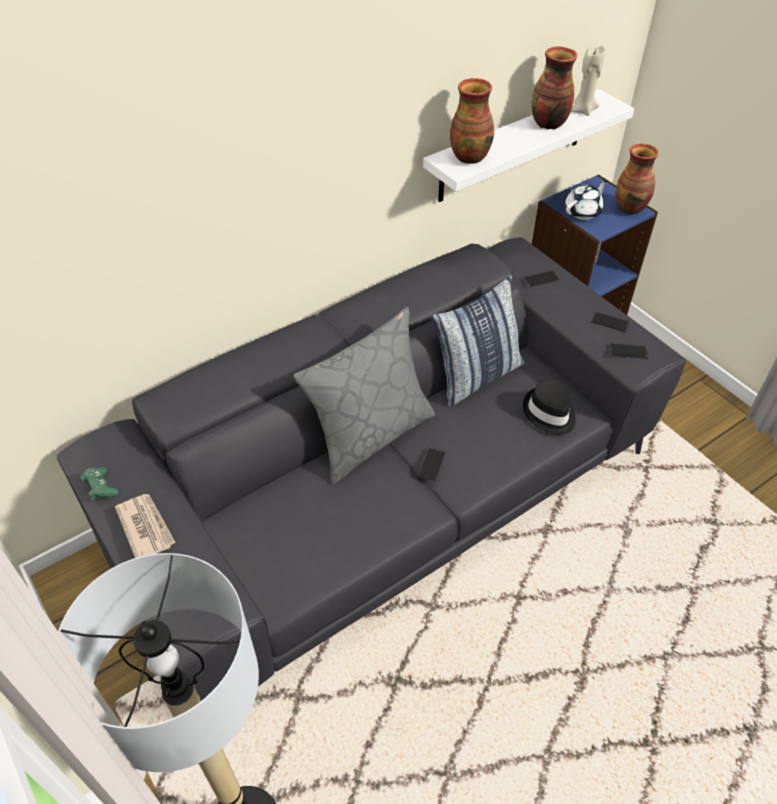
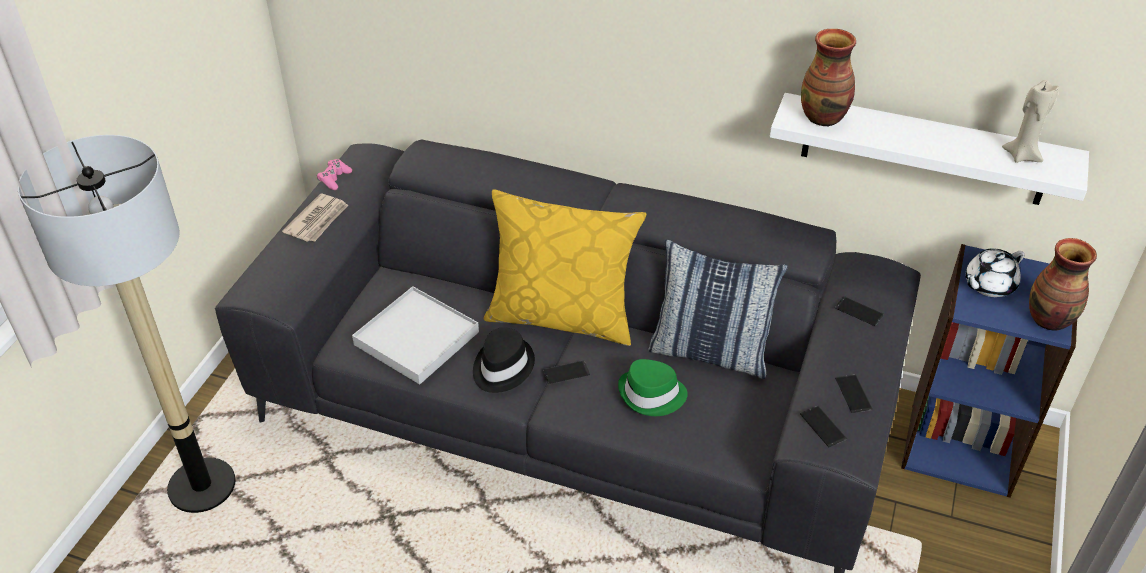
camera: 55 degrees right, 5 degrees down
green game controller [80,467,119,500] -> pink game controller [317,159,352,190]
grey pillow [293,307,435,485] -> yellow pillow [484,190,646,346]
black hat [523,379,576,435] -> black hat moved to [473,328,535,393]
vase [532,47,577,130] -> none
white teapot [565,180,607,220] -> white teapot turned 135 degrees clockwise [965,248,1025,297]
none -> white tray [352,286,479,384]
none -> green hat [618,359,688,416]

